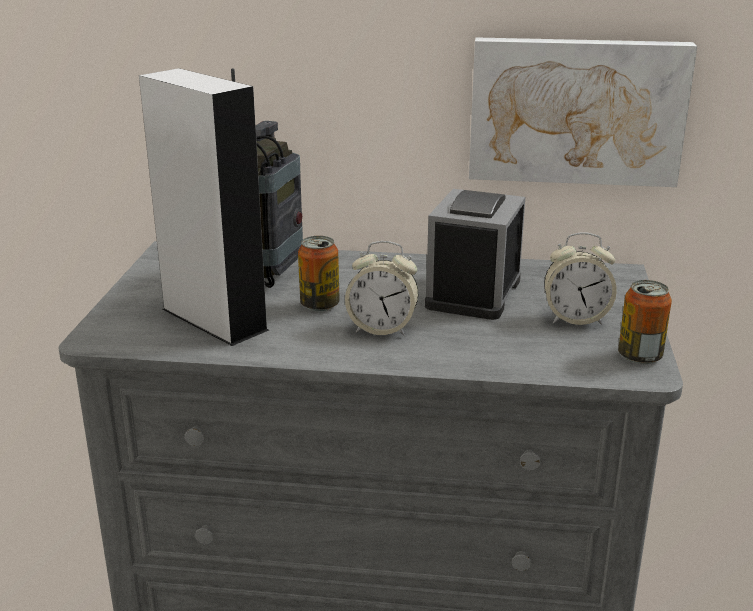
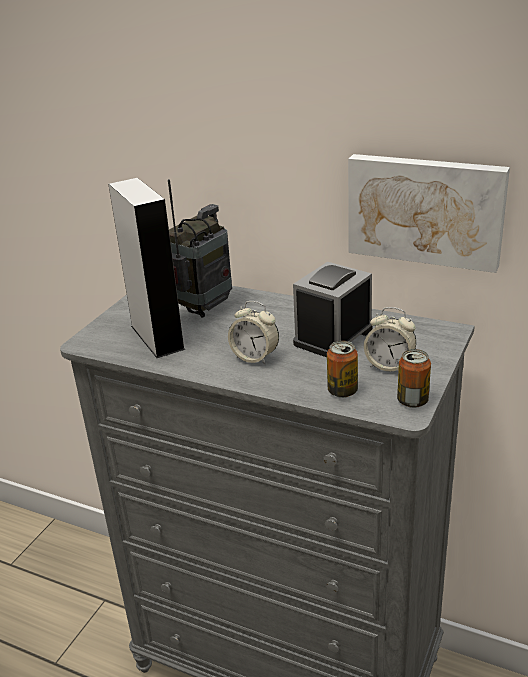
camera: 20 degrees right, 5 degrees up
can [298,236,340,311] -> can moved to [327,341,358,398]

